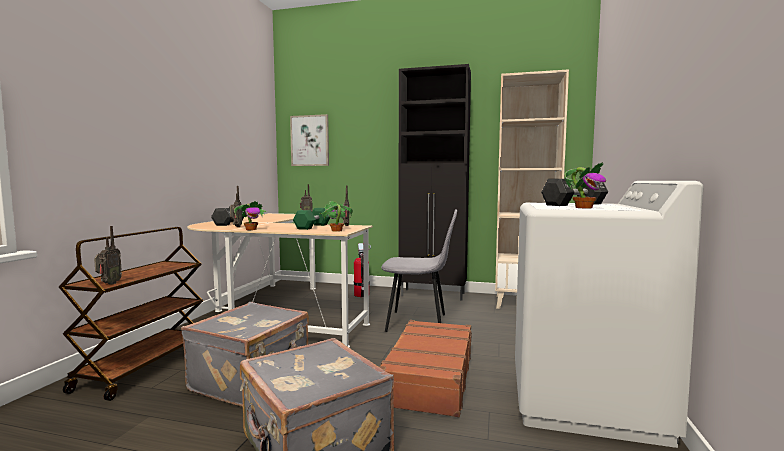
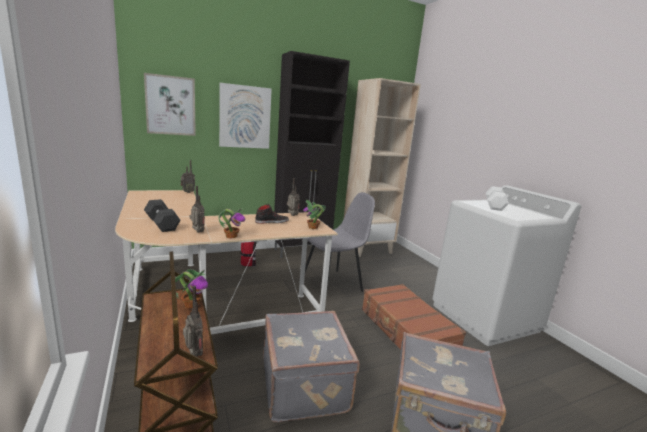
camera: 40 degrees left, 10 degrees up
green dumbbell [293,208,330,230] -> black shoe [255,204,289,224]
black dumbbell [541,179,608,206] -> white dumbbell [485,186,509,211]
potted plant [564,162,606,209] -> potted plant moved to [175,269,208,308]
none -> picture [219,83,272,149]

